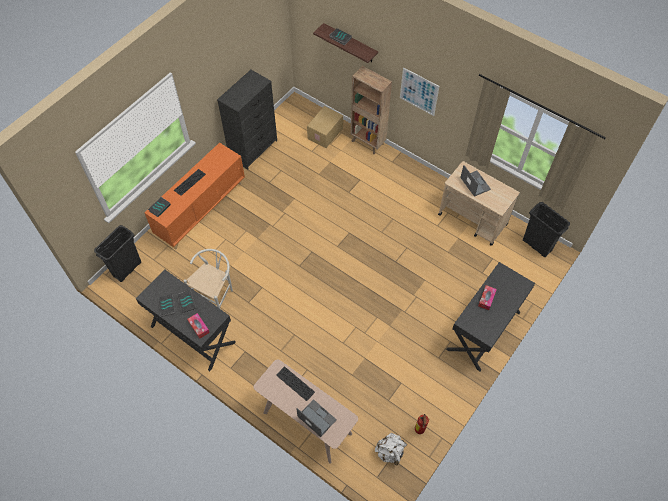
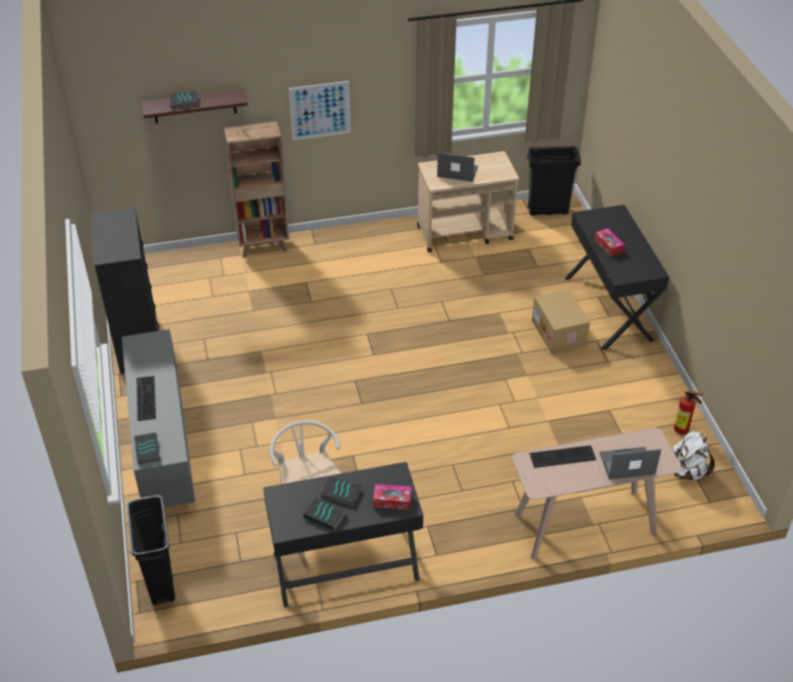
camera: 50 degrees left, 15 degrees down
orange cabinet [144,143,245,250] -> grey cabinet [122,329,195,510]
cardboard box [307,106,343,148] -> cardboard box moved to [532,289,590,354]

